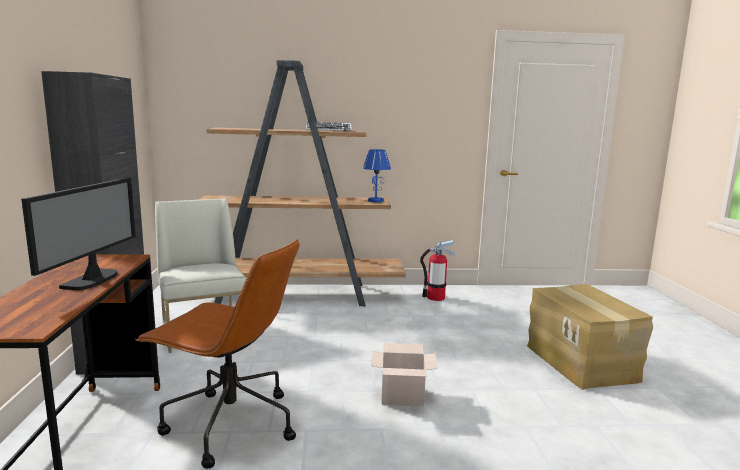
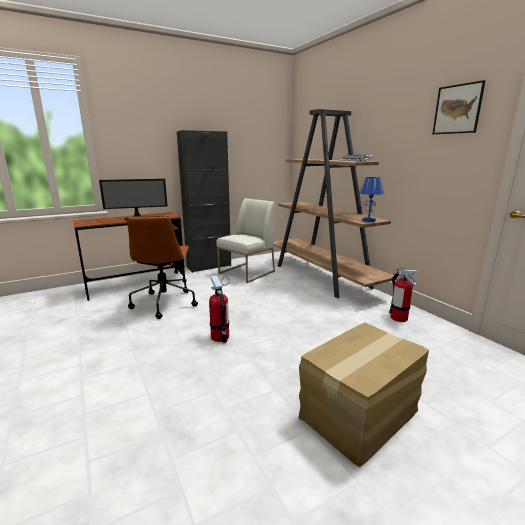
camera: 65 degrees right, 5 degrees up
cardboard box [371,343,438,407] -> fire extinguisher [209,275,230,343]
none -> picture [432,80,486,134]

